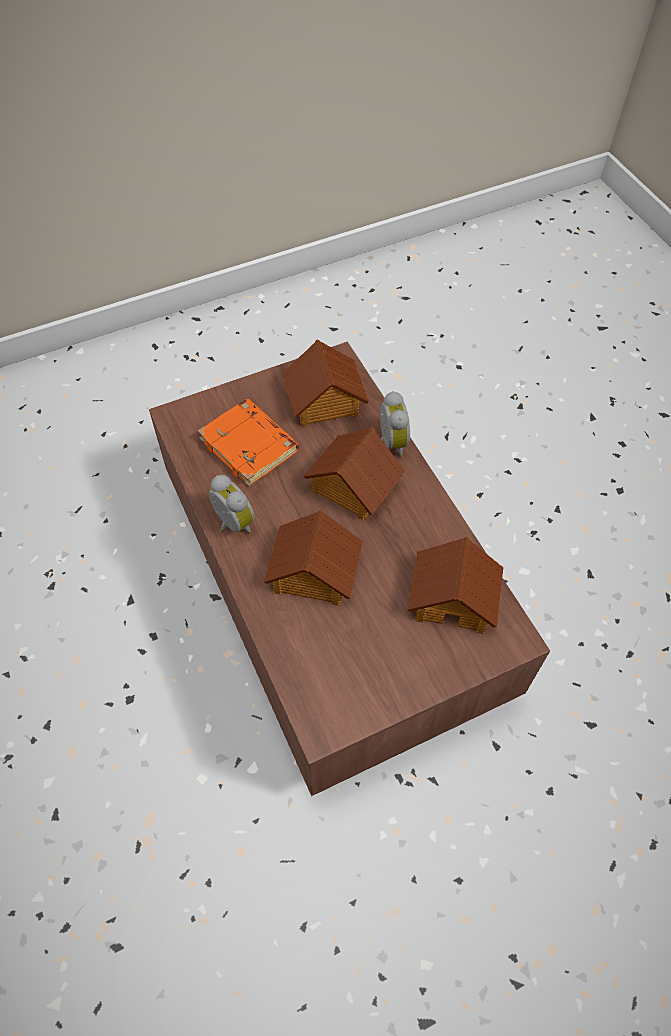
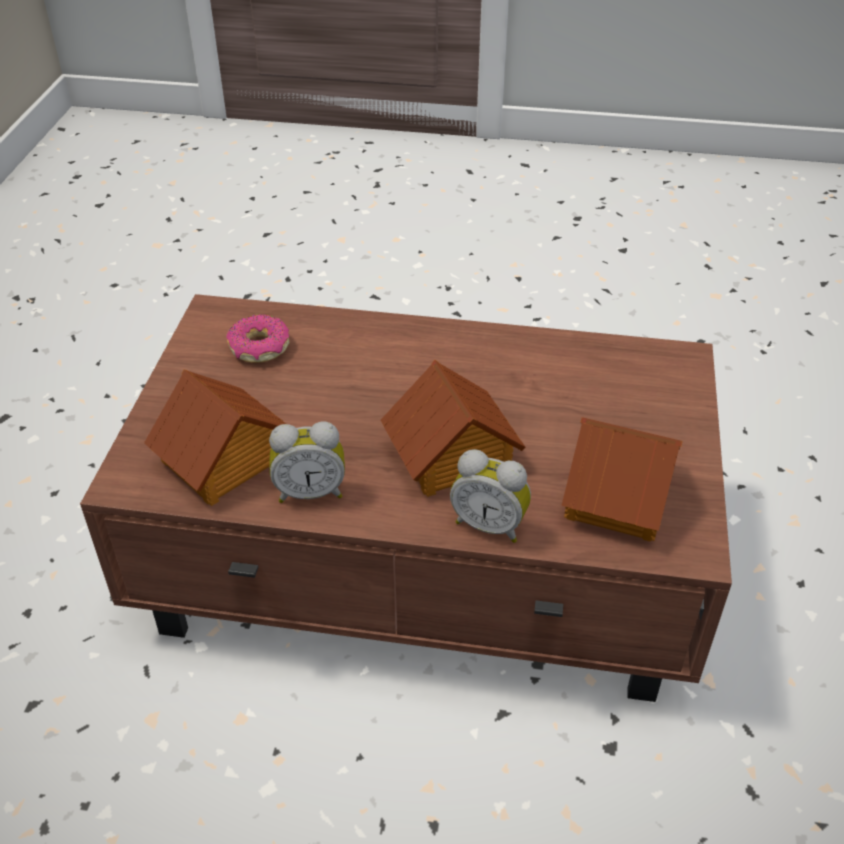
camera: 125 degrees right, 15 degrees down
orange book [198,399,299,487] -> none
alarm clock [209,475,255,534] -> alarm clock moved to [269,421,345,503]
toy house [264,510,363,606] -> none
none -> donut [226,315,289,363]

